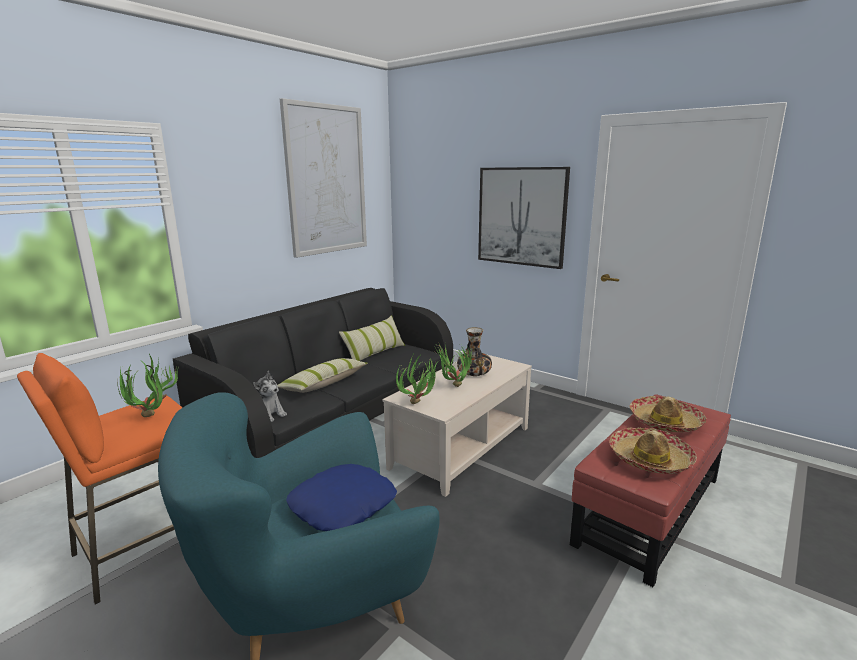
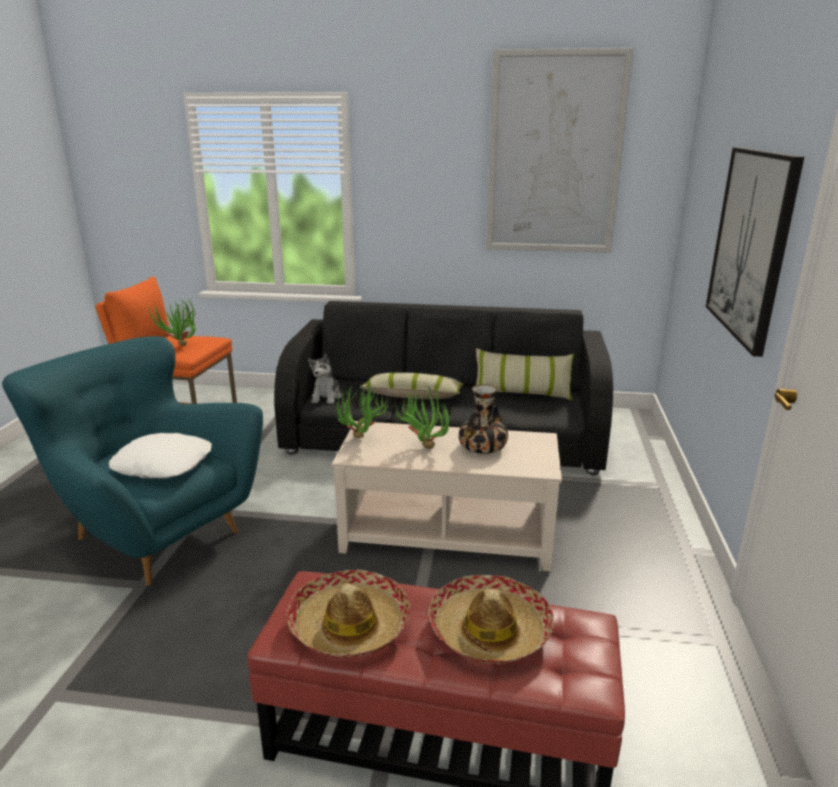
camera: 60 degrees right, 5 degrees up
blue pillow [286,464,397,531] -> white pillow [109,433,212,479]

